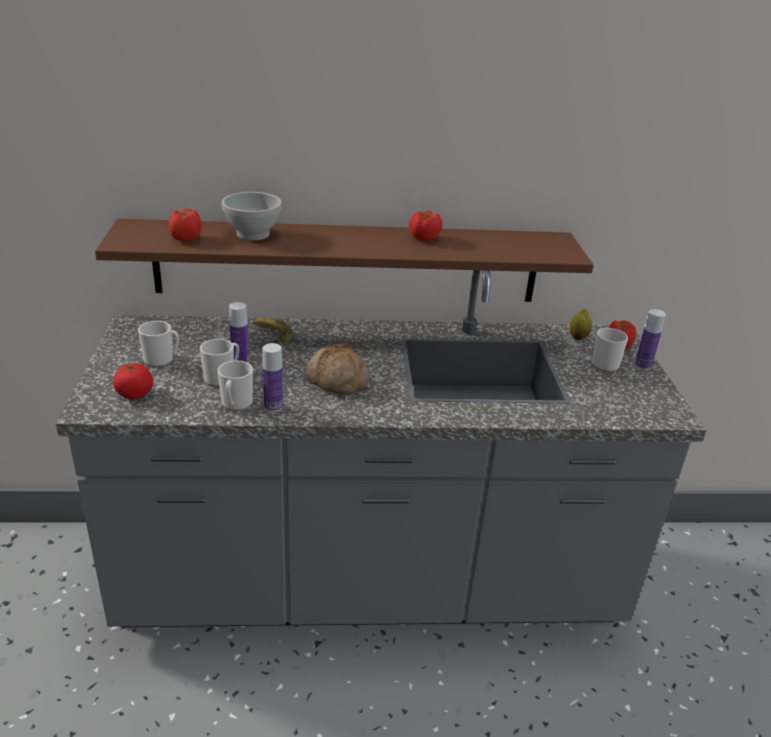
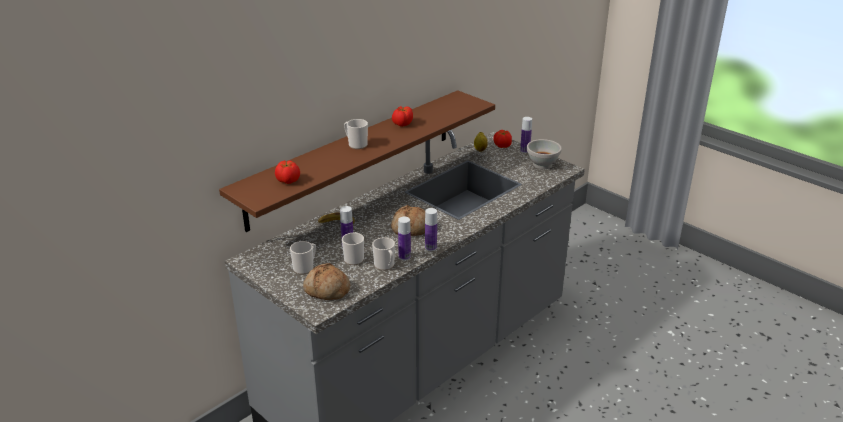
camera: 40 degrees left, 0 degrees up
tomato [113,364,153,400] -> bread [303,263,350,300]
white bowl [222,192,282,240] -> white bowl moved to [527,139,562,169]
mug [592,328,628,372] -> mug moved to [344,119,368,149]
none -> bottle [425,208,437,251]

